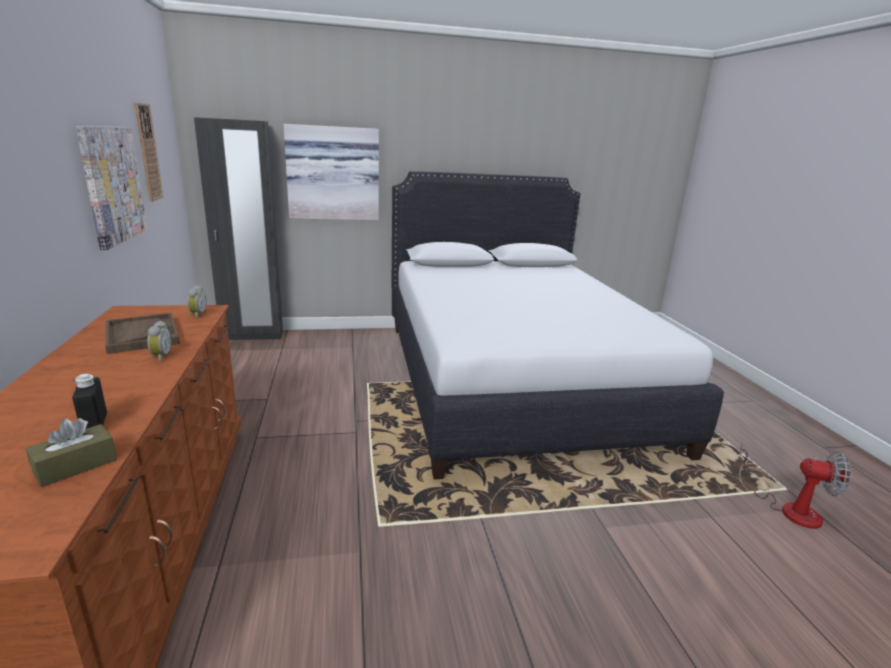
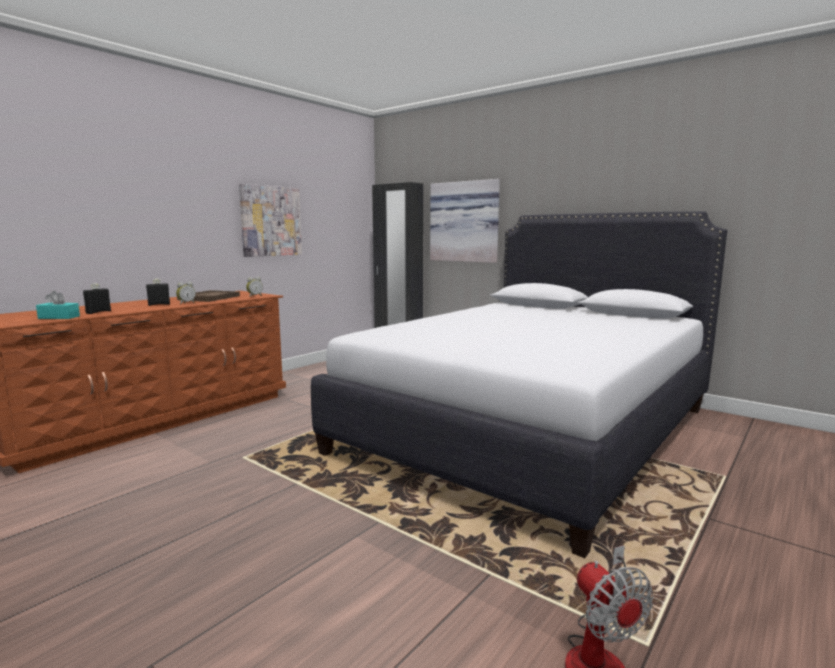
camera: 50 degrees right, 10 degrees down
brown tissue box [26,418,117,487] -> turquoise tissue box [36,291,80,319]
wall clock [134,103,163,202] -> none
none -> black bottle [146,278,170,306]

